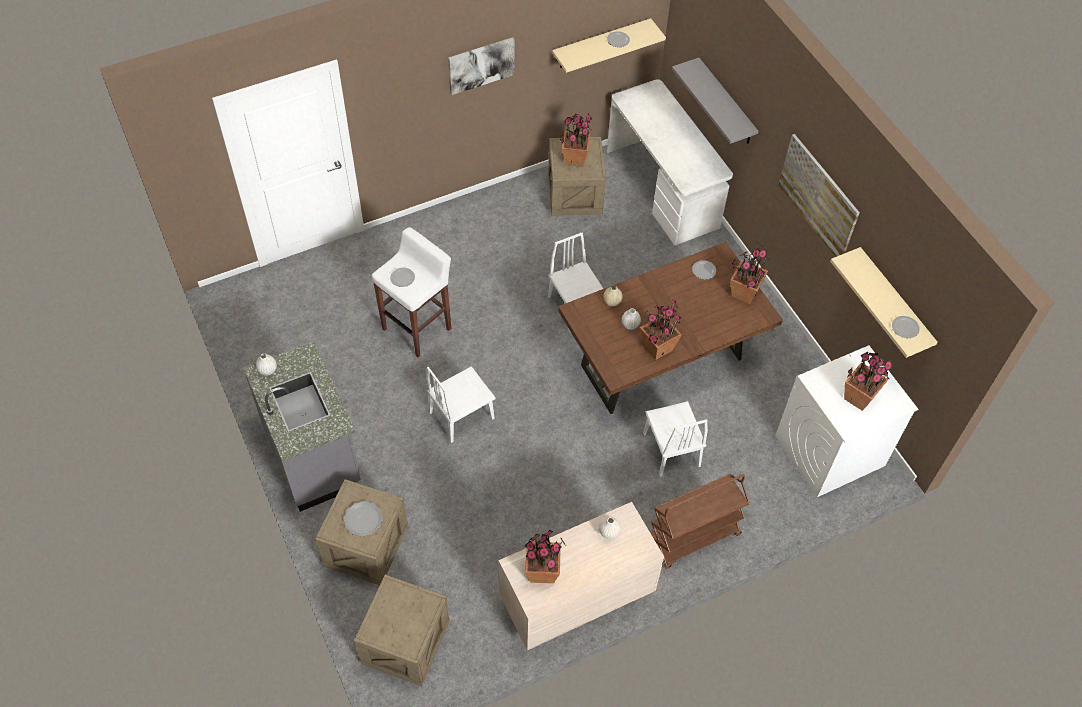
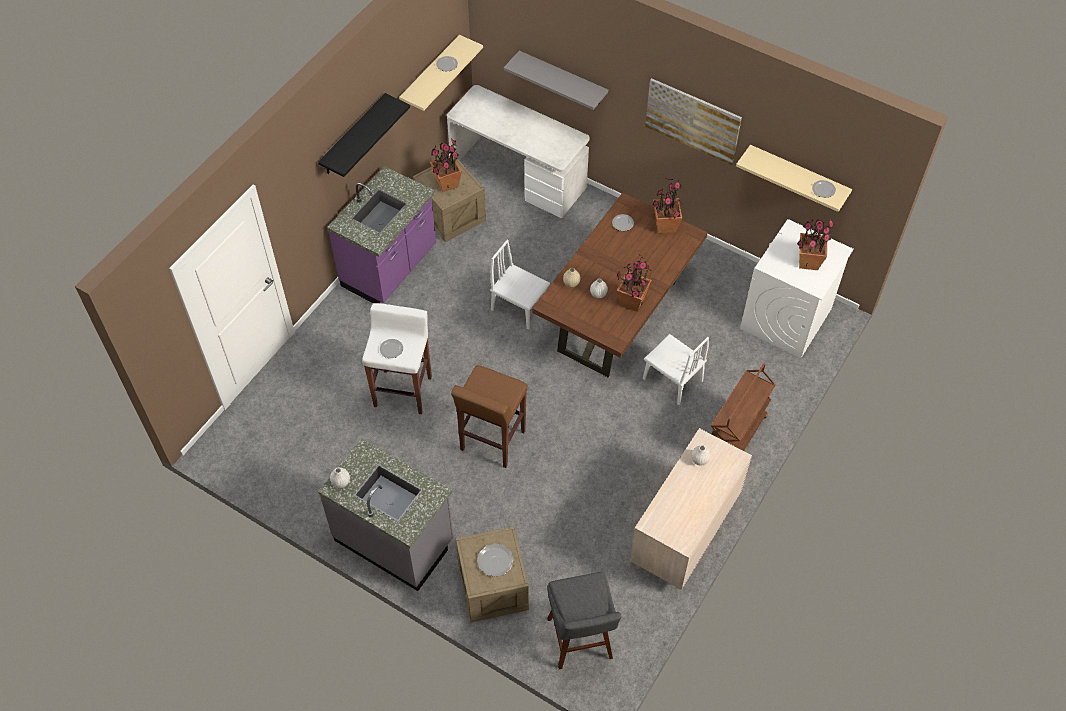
camera: 30 degrees left, 0 degrees up
crate [354,575,450,687] -> grey stool [547,572,621,669]
white chair [426,366,496,443] -> brown stool [451,365,528,468]
picture [448,37,514,95] -> black shelf [318,93,410,177]
potted plant [525,530,565,583] -> none
none -> purple counter [327,166,436,303]

